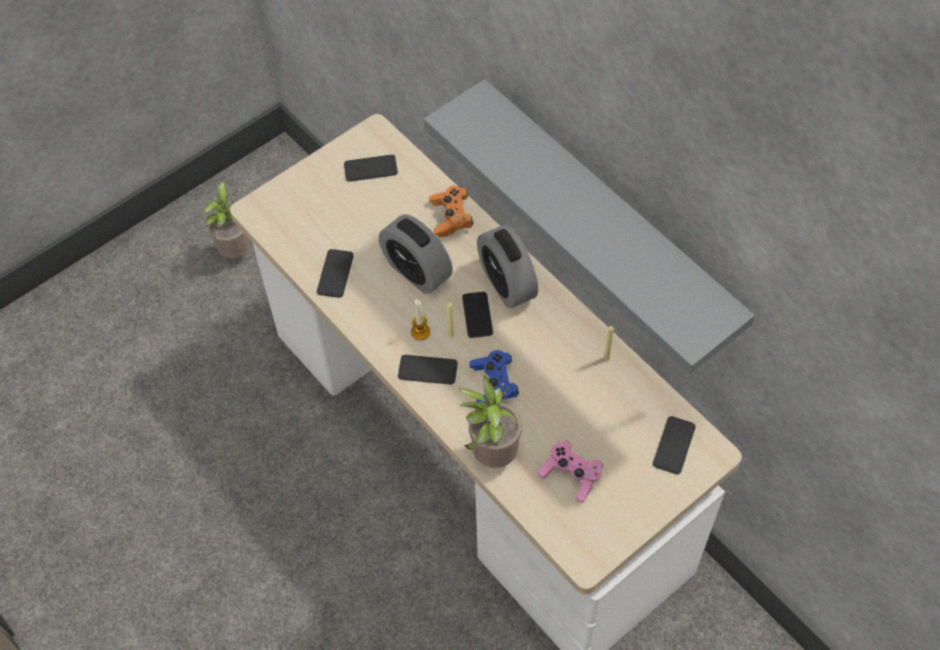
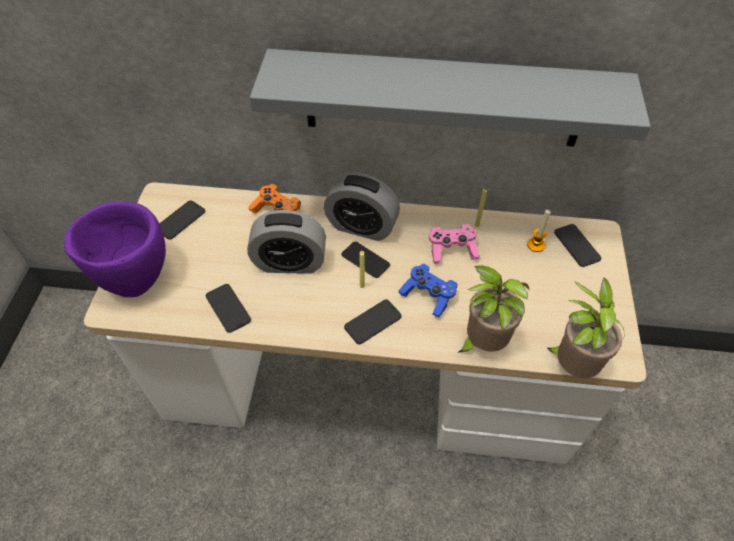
camera: 45 degrees left, 5 degrees down
potted plant [203,181,250,259] -> potted plant moved to [547,278,625,378]
candle [411,300,430,340] -> candle moved to [527,210,551,252]
pink game controller [538,440,603,503] -> pink game controller moved to [429,224,480,264]
none -> purple bowl [64,201,166,297]

